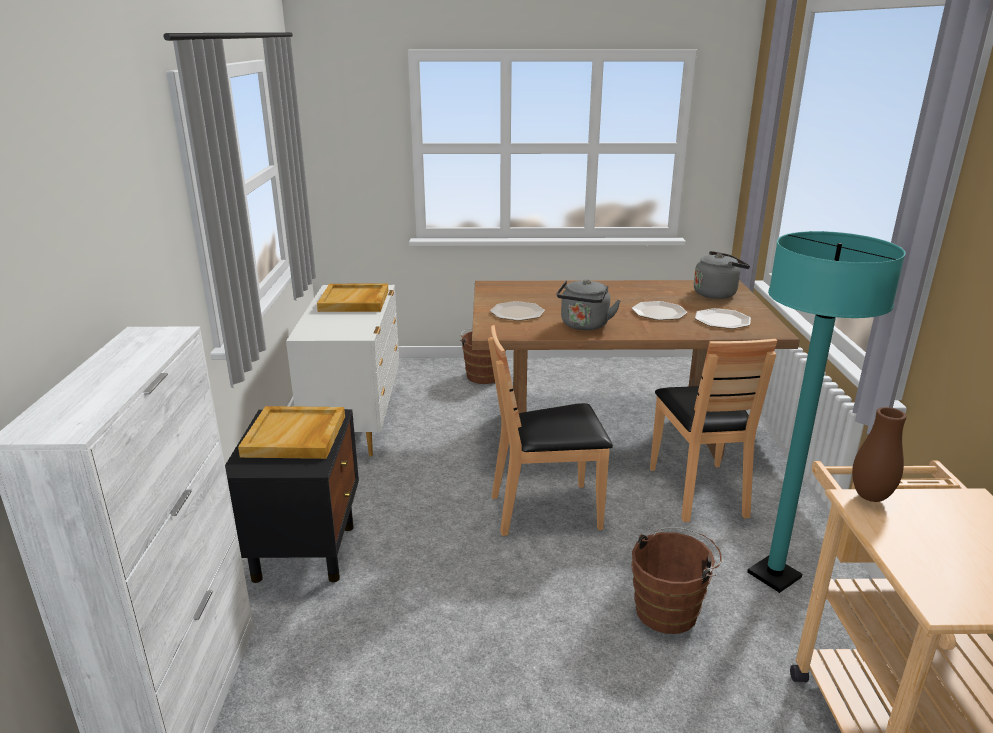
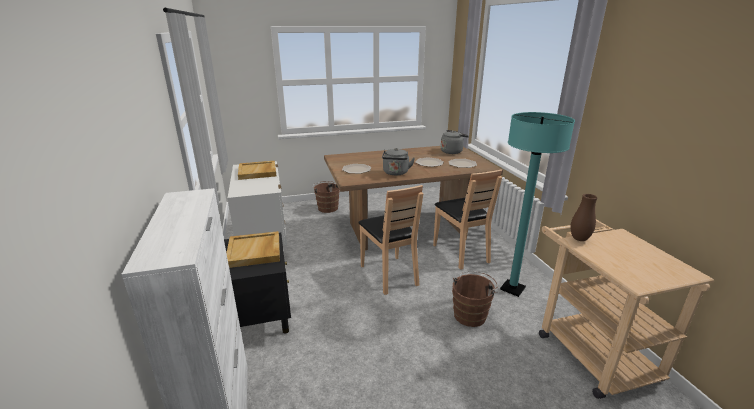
camera: 15 degrees left, 0 degrees up
brown chair [488,325,613,536] -> brown chair turned 90 degrees counterclockwise [358,185,423,295]

